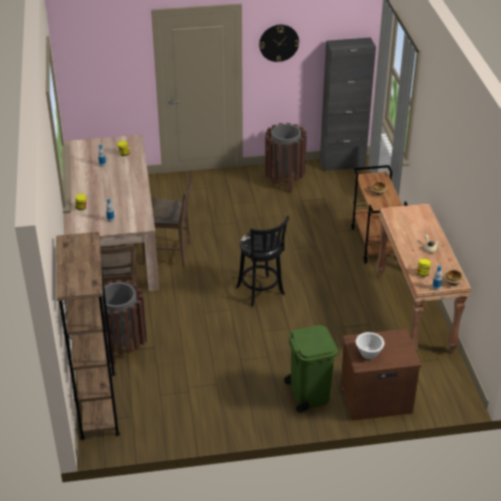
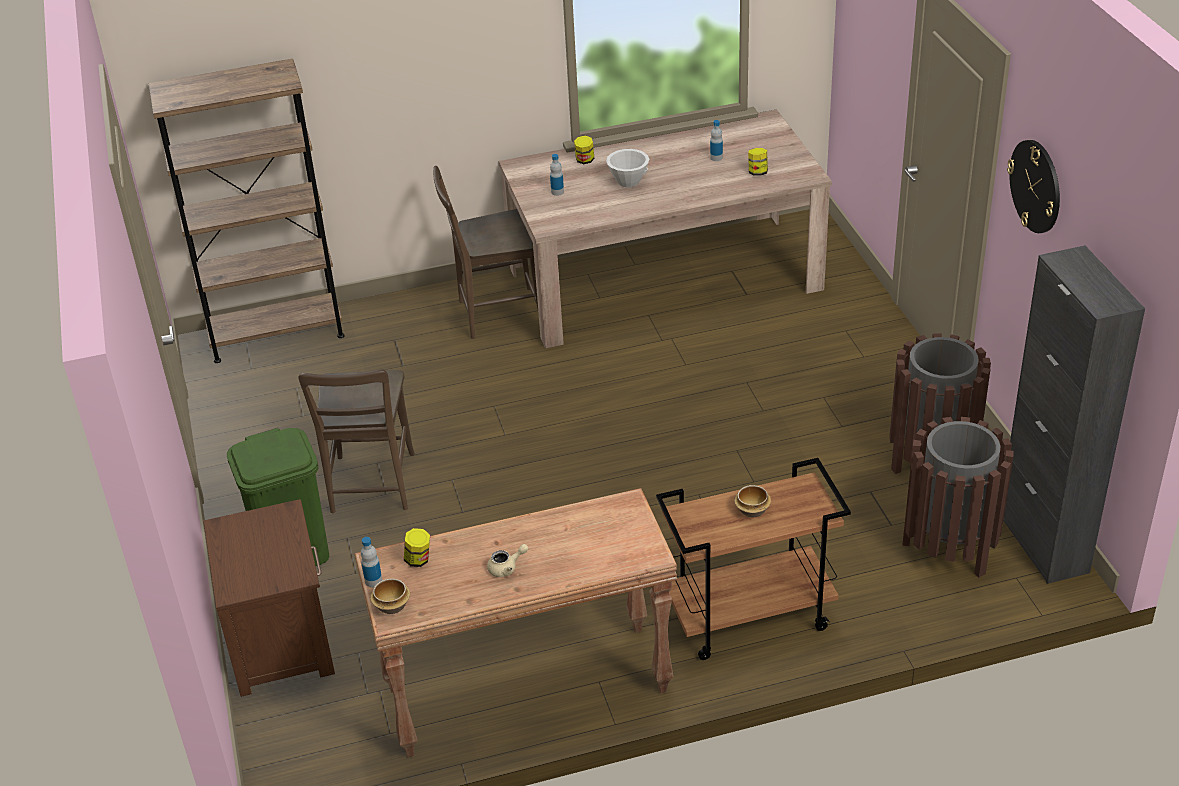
camera: 85 degrees right, 0 degrees up
brown trash can [102,280,147,365] -> brown trash can moved to [902,417,1014,578]
brown chair [142,170,193,267] -> brown chair moved to [298,369,415,513]
black stool [236,216,289,307] -> none
white bowl [356,332,384,359] -> white bowl moved to [606,149,649,187]

